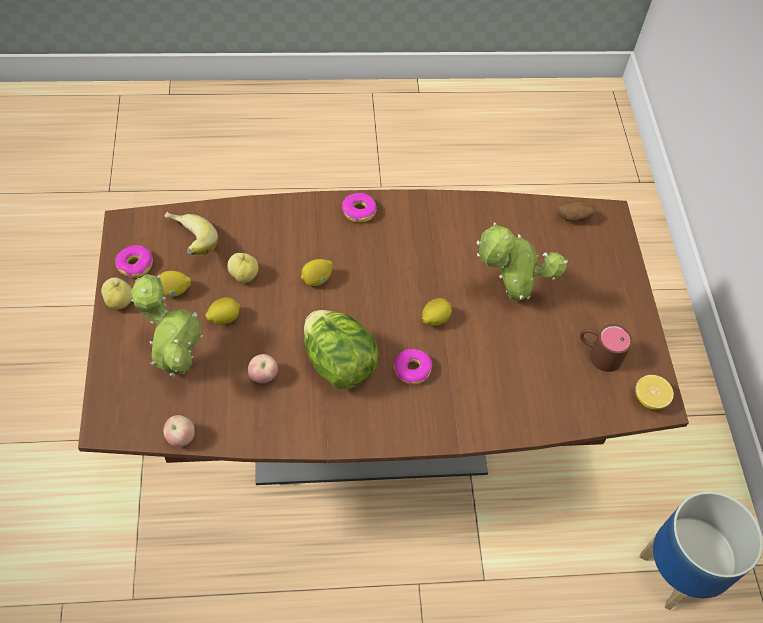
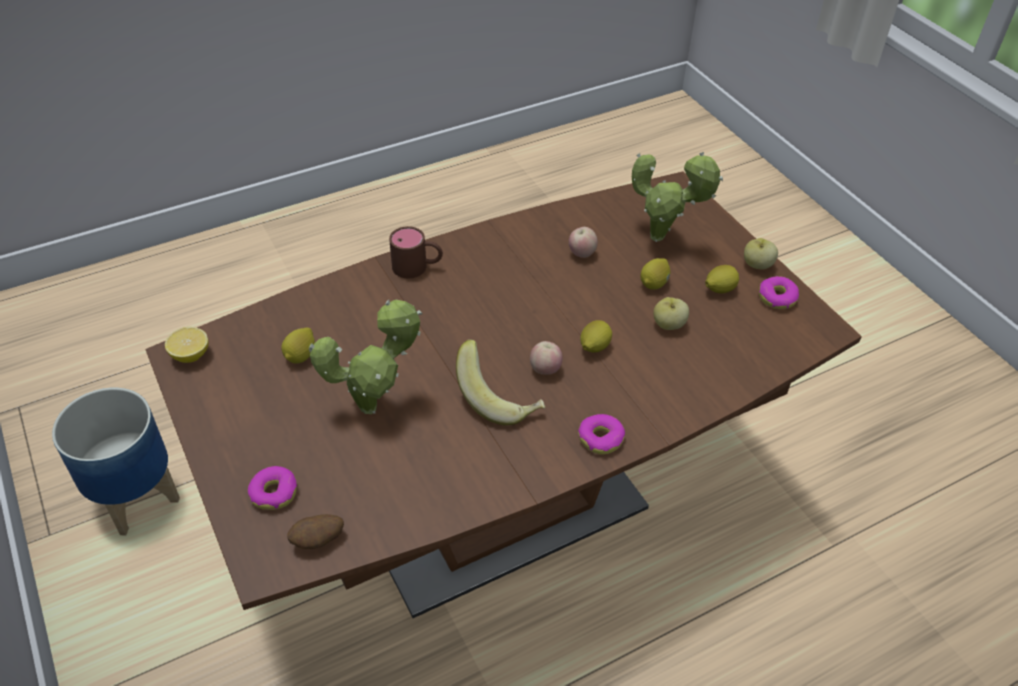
camera: 160 degrees right, 10 degrees down
apple [163,415,195,447] -> apple moved to [530,341,563,375]
banana [165,212,218,256] -> banana moved to [456,339,545,425]
lettuce [304,310,379,389] -> none
donut [394,349,432,385] -> donut moved to [248,466,297,510]
lemon [422,298,452,326] -> lemon moved to [281,328,315,363]
brown mug [580,324,633,372] -> brown mug moved to [389,226,443,278]

